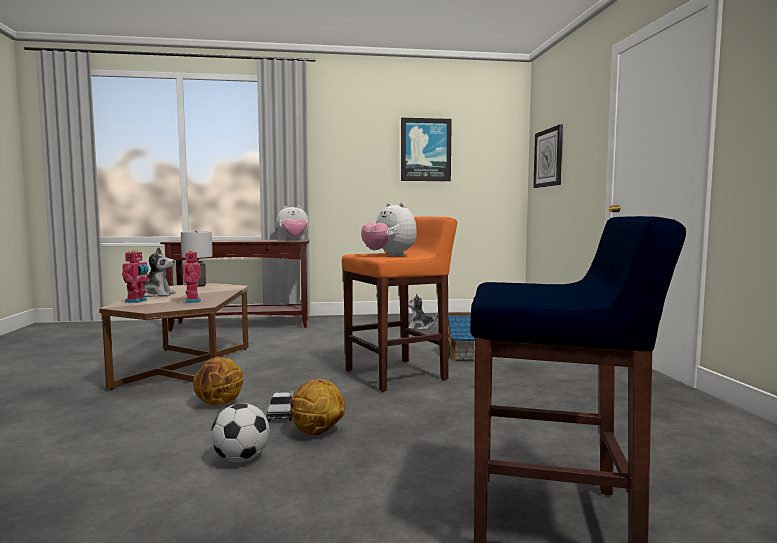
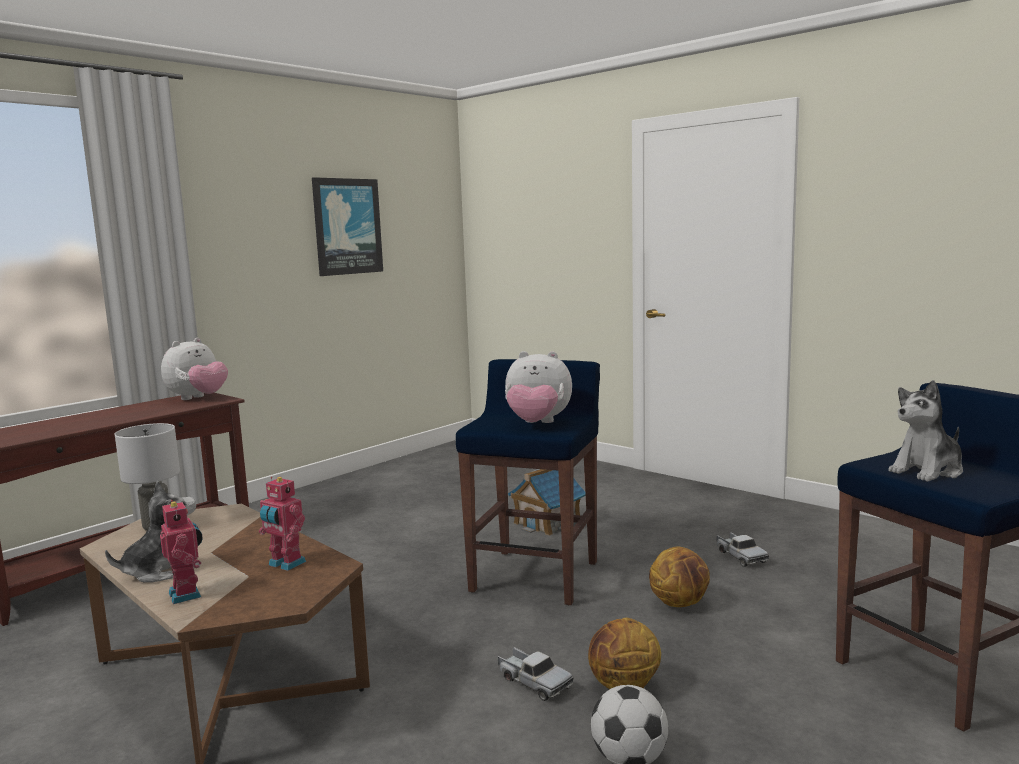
camera: 40 degrees left, 5 degrees up
basketball [193,357,244,405] -> basketball moved to [649,546,710,607]
orange stool [342,217,457,392] -> blue stool [456,359,600,605]
plush toy [408,293,438,330] -> plush toy moved to [888,380,963,482]
wall clock [533,124,563,188] -> none
none -> toy truck [716,532,769,567]

